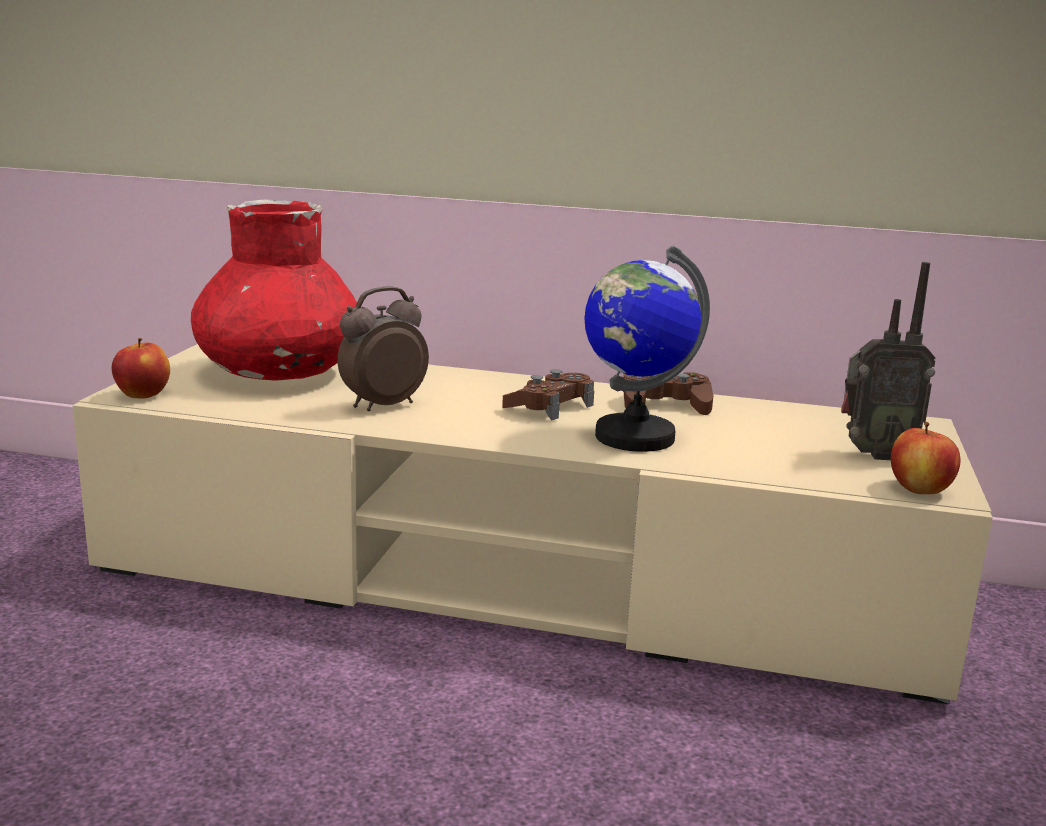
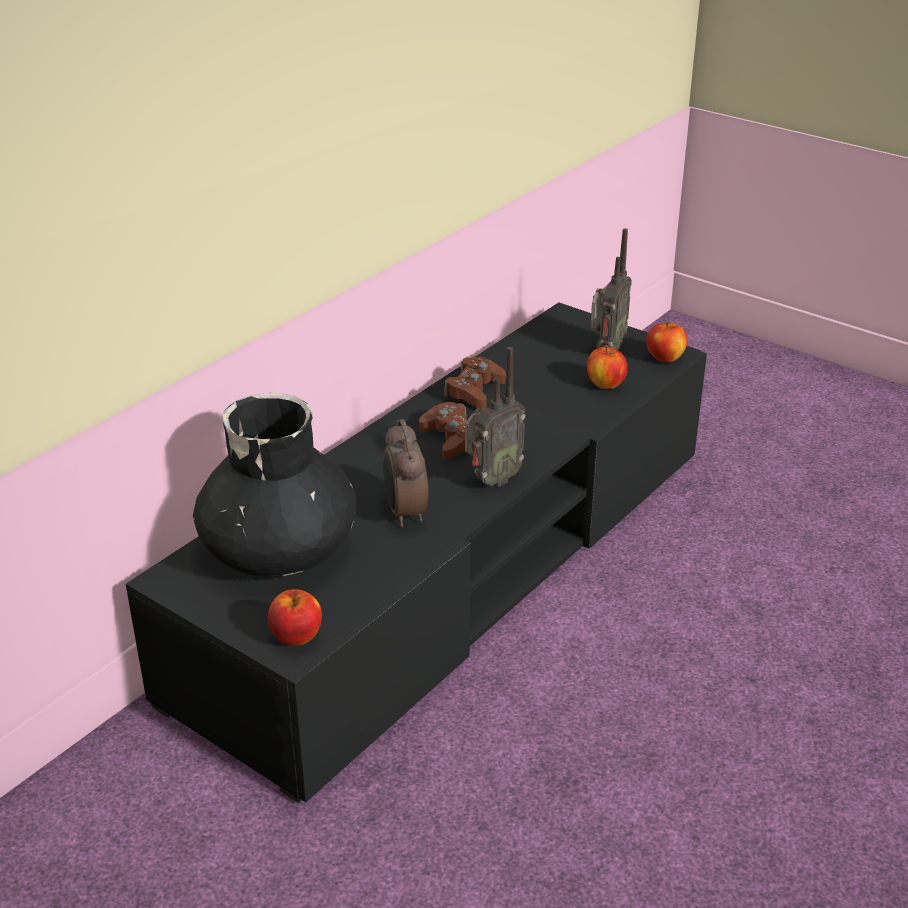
camera: 65 degrees left, 15 degrees up
beige tv stand [72,344,993,704] -> black tv stand [126,302,707,803]
red vase [191,199,357,381] -> black vase [193,392,356,577]
globe [584,245,710,452] -> none
none -> radio [465,347,526,487]
none -> apple [587,345,628,389]

